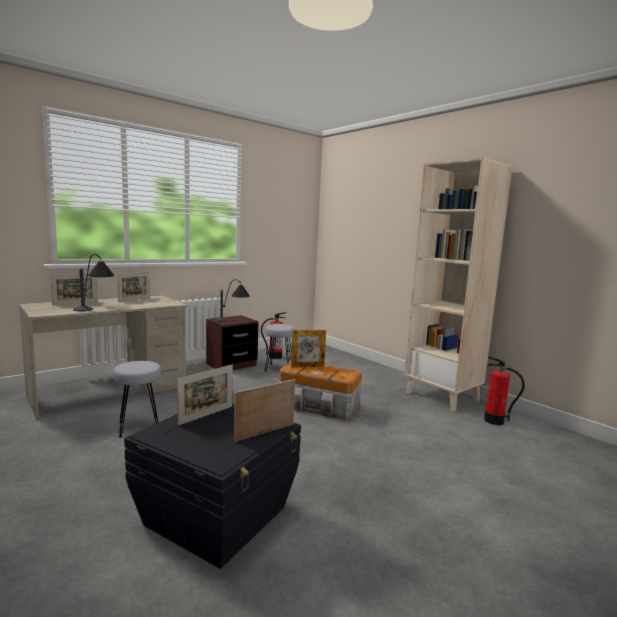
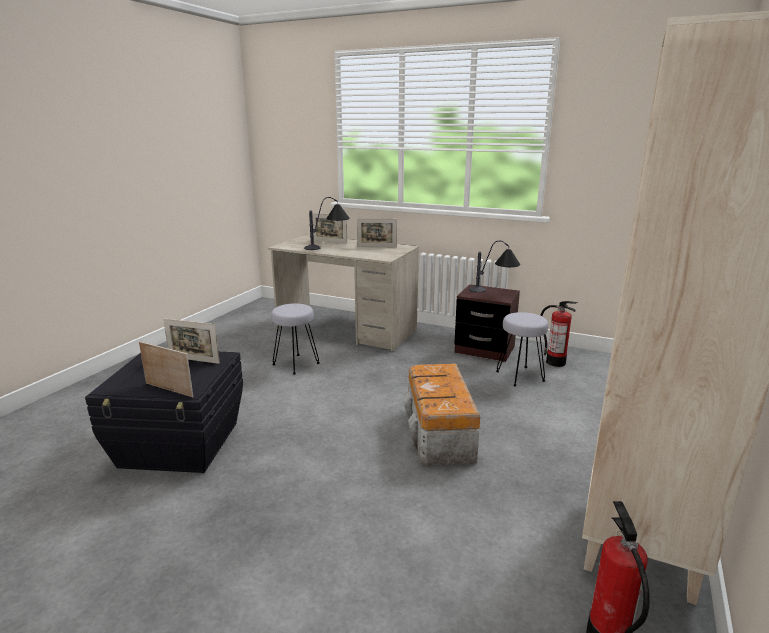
camera: 65 degrees right, 10 degrees up
picture frame [291,330,326,367] -> none

